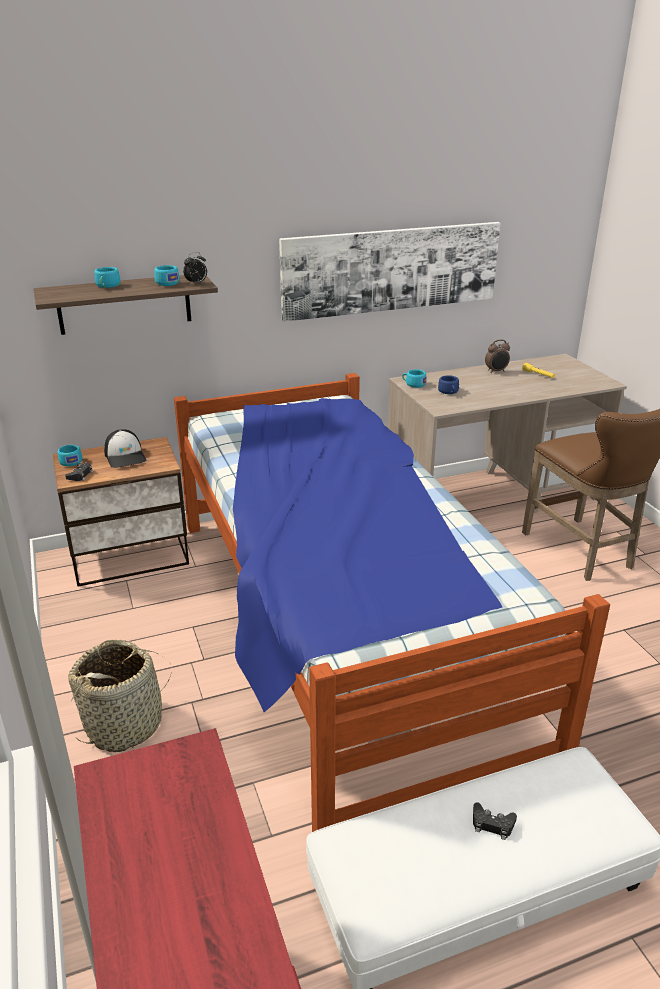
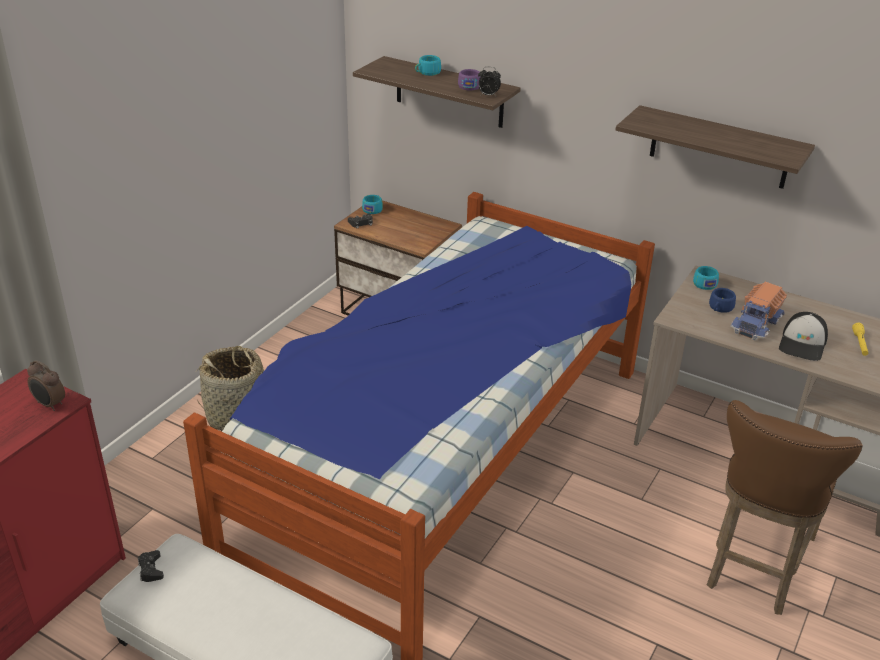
camera: 50 degrees right, 5 degrees up
cap [104,429,146,468] -> cap moved to [779,312,828,361]
turquoise cup [154,265,180,286] -> purple cup [458,69,481,91]
picture [279,222,500,322] -> shelf [616,105,815,189]
black game controller [473,802,517,840] -> black game controller moved to [138,550,164,582]
alarm clock [485,339,510,373] -> alarm clock moved to [27,360,65,411]
none -> toy truck [730,282,787,341]

